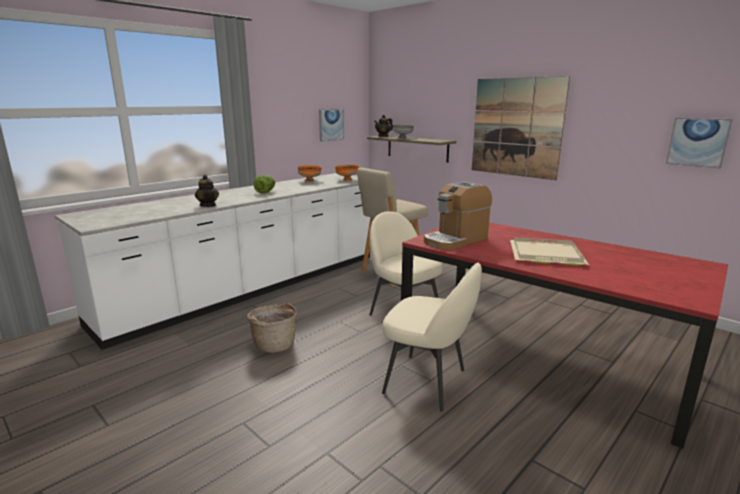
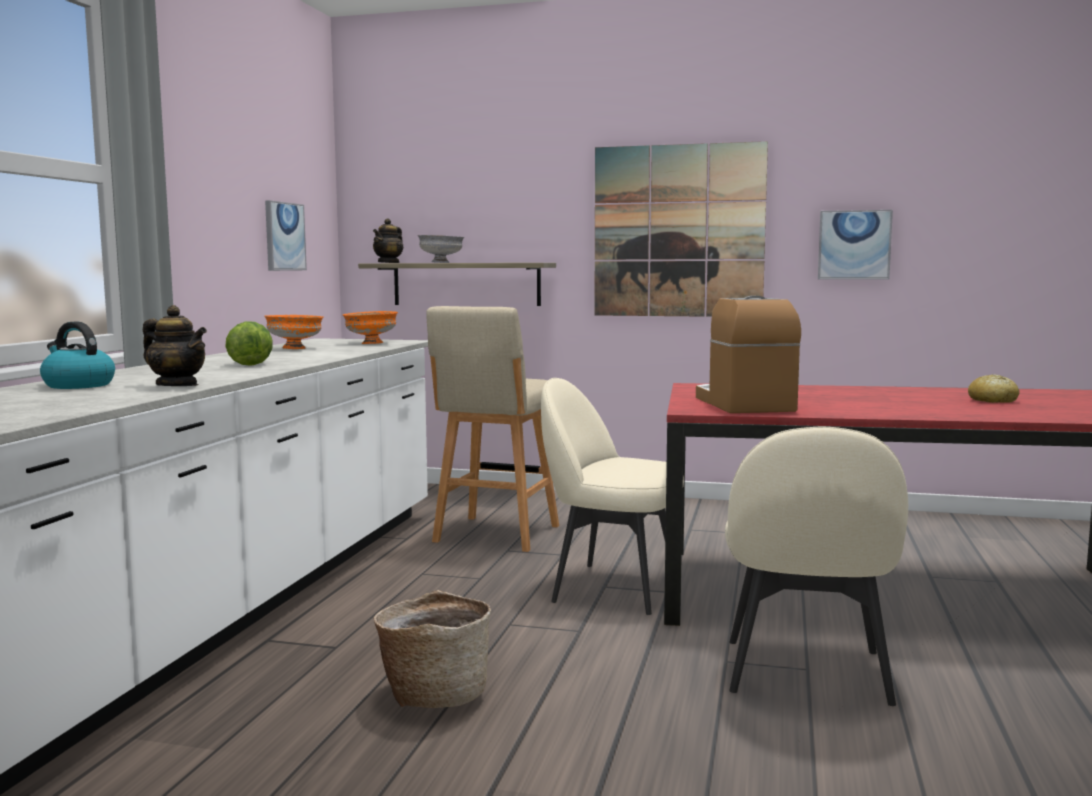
camera: 30 degrees left, 10 degrees down
beige chair [382,262,482,412] -> beige chair turned 105 degrees clockwise [725,427,908,706]
coffee machine [424,182,492,250] -> coffee machine turned 150 degrees clockwise [696,296,801,413]
beige tray [510,237,589,266] -> none
picture [666,118,733,168] -> picture moved to [818,210,893,280]
none -> kettle [40,321,115,389]
none -> bread [968,374,1019,403]

